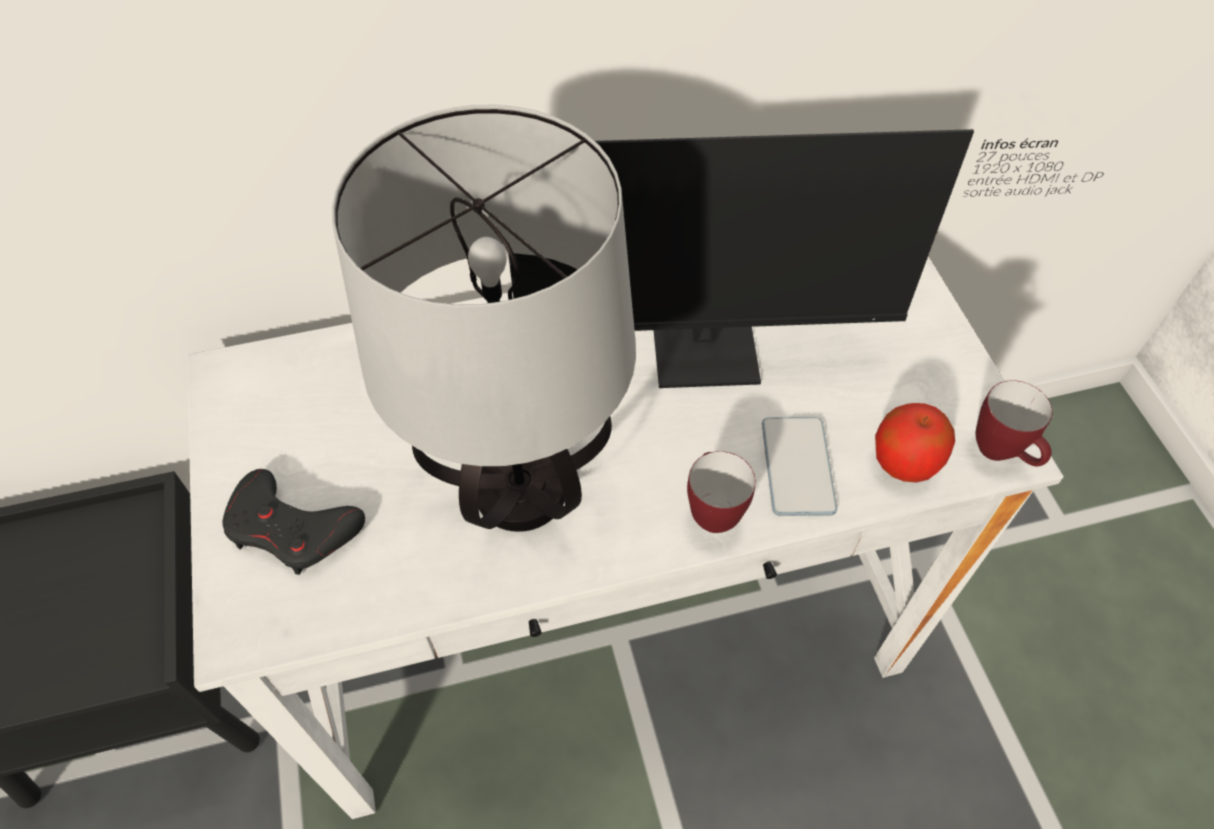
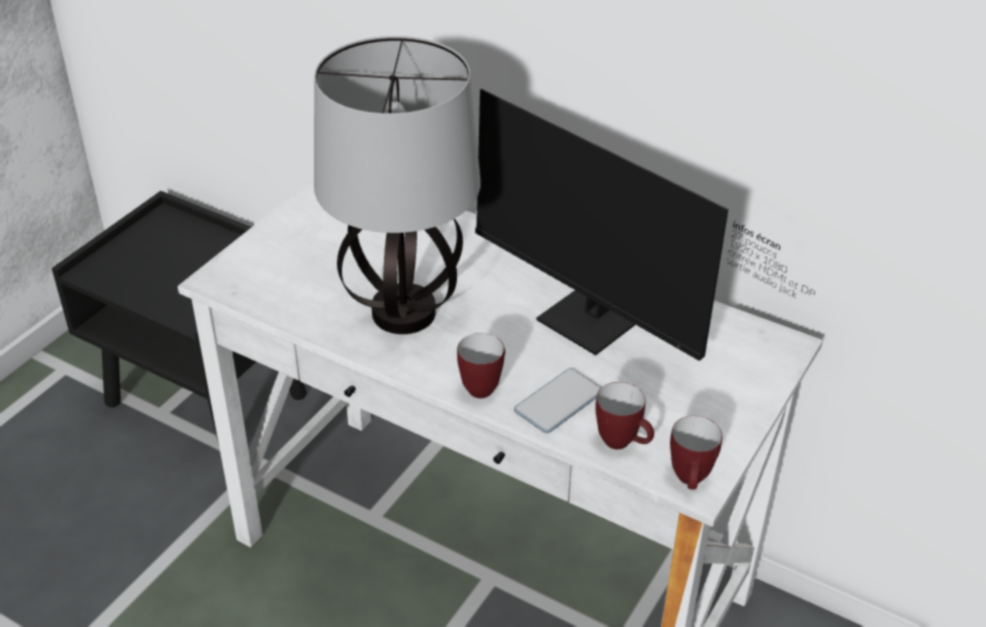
camera: 45 degrees right, 15 degrees down
black game controller [222,469,365,575] -> none
apple [875,403,955,483] -> mug [595,382,654,450]

